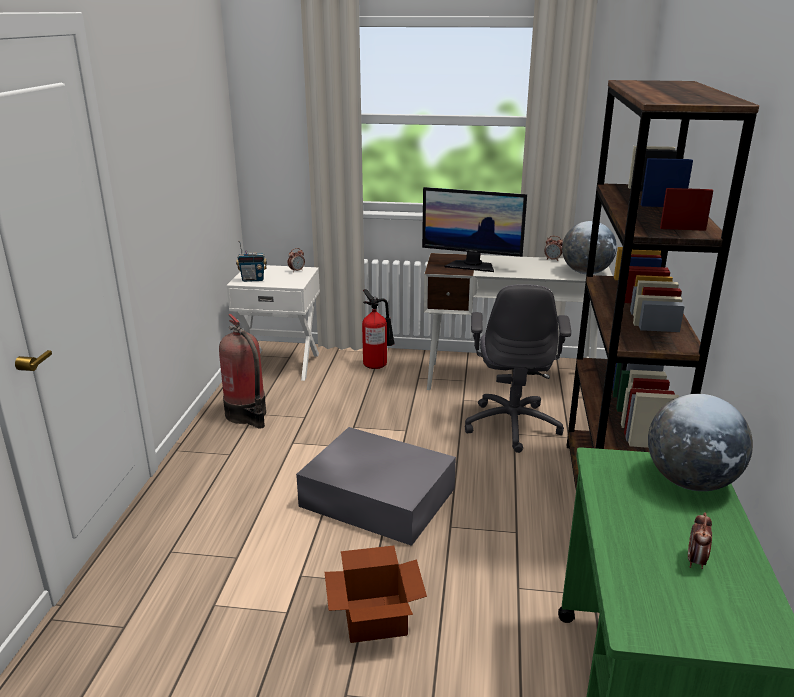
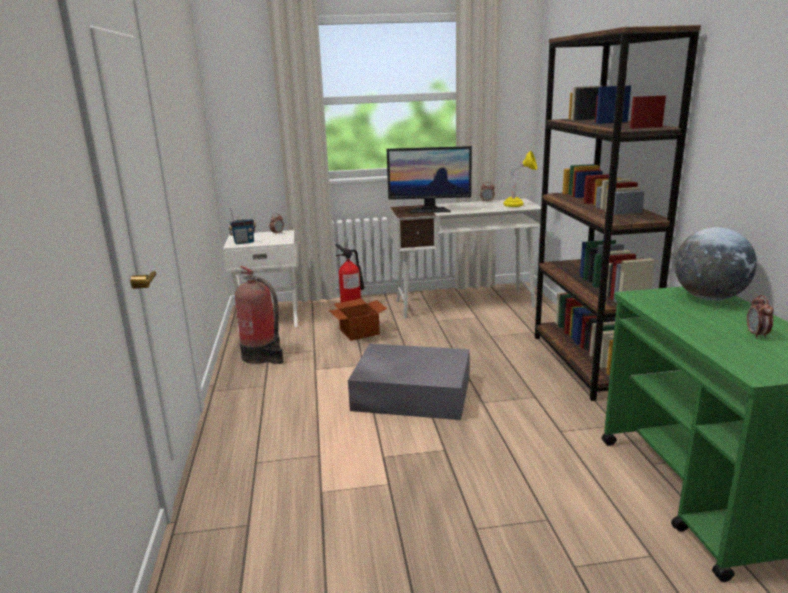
camera: 15 degrees left, 5 degrees down
cardboard box [325,545,427,643] -> cardboard box moved to [329,299,388,341]
grey office chair [465,284,571,453] -> none
globe [562,221,617,274] -> yellow table lamp [503,151,537,207]

